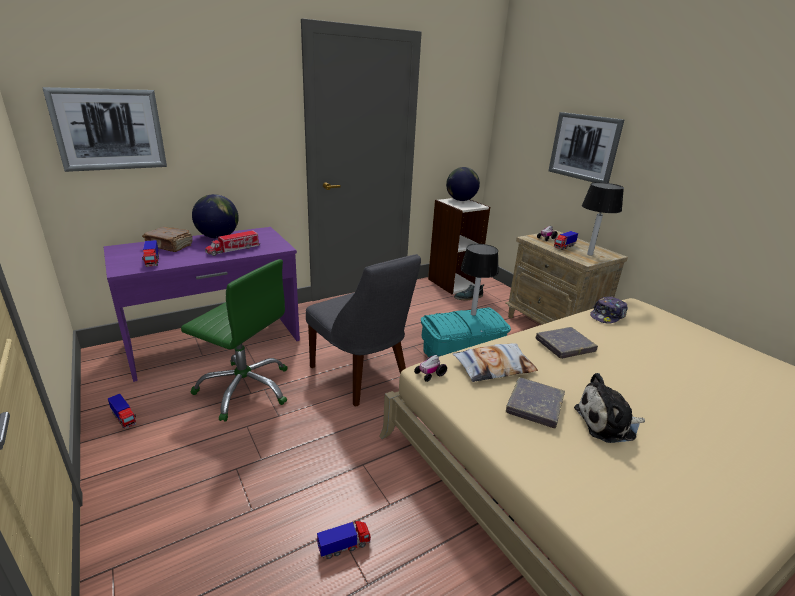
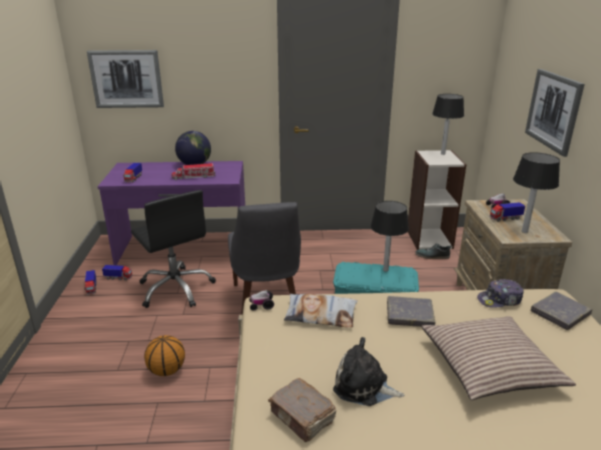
camera: 30 degrees right, 0 degrees up
brown book [142,227,193,252] -> brown book moved to [268,378,336,442]
green office chair [181,259,288,421] -> black office chair [131,190,216,308]
toy truck [317,521,371,559] -> toy truck moved to [102,265,132,281]
globe [446,167,480,201] -> table lamp [432,94,464,155]
grey book [506,377,565,428] -> grey book moved to [531,291,592,330]
none -> basketball [144,335,185,376]
none -> pillow [421,316,576,400]

